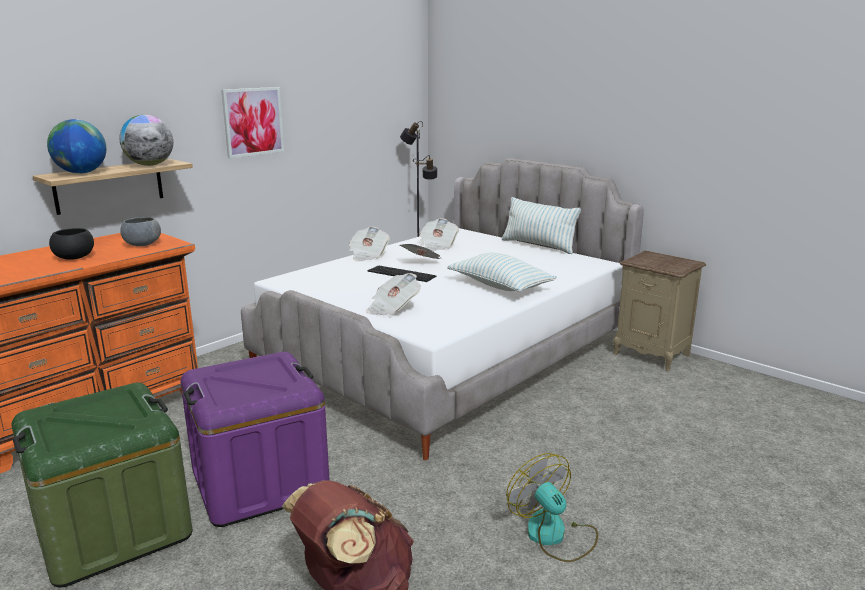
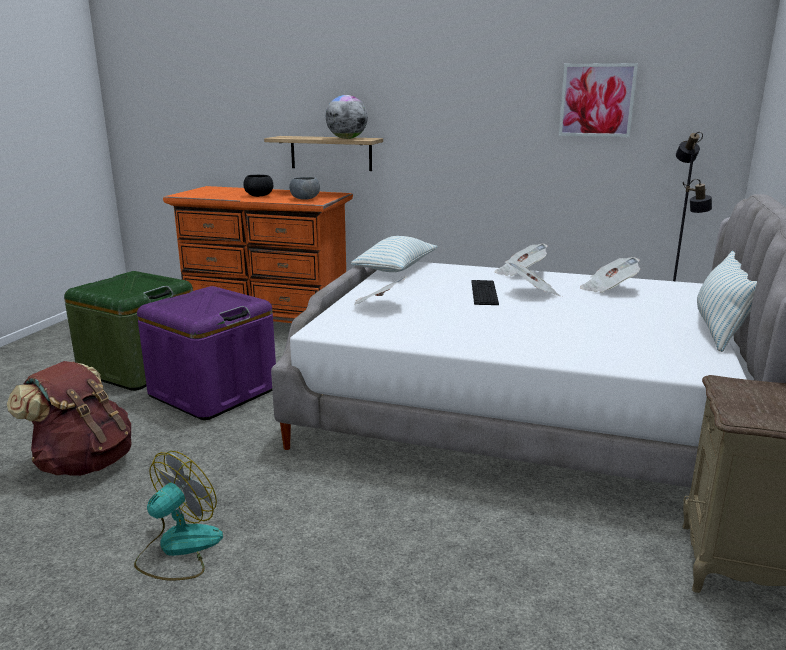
camera: 65 degrees right, 0 degrees up
globe [47,119,106,174] -> none
picture [221,87,284,158] -> picture moved to [559,63,638,137]
pillow [447,253,557,292] -> pillow moved to [351,236,438,272]

